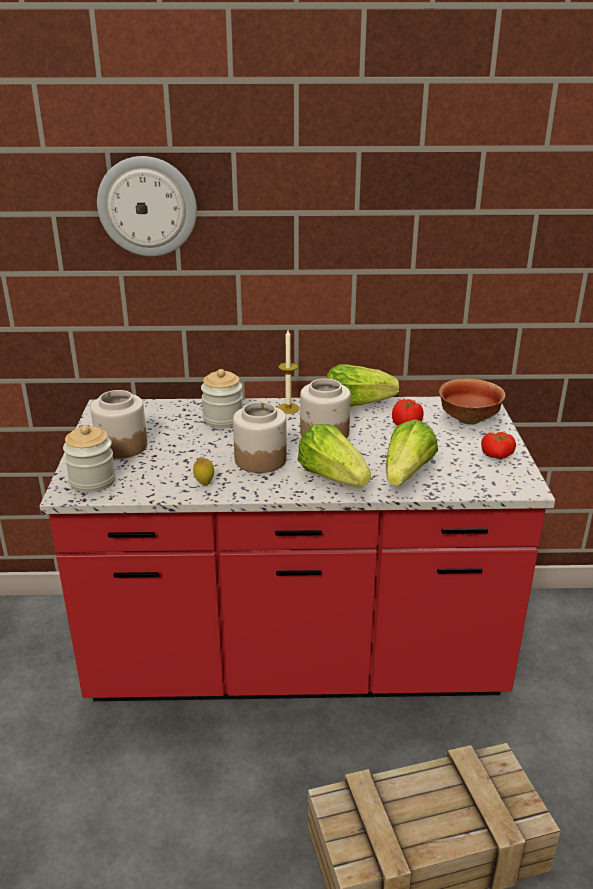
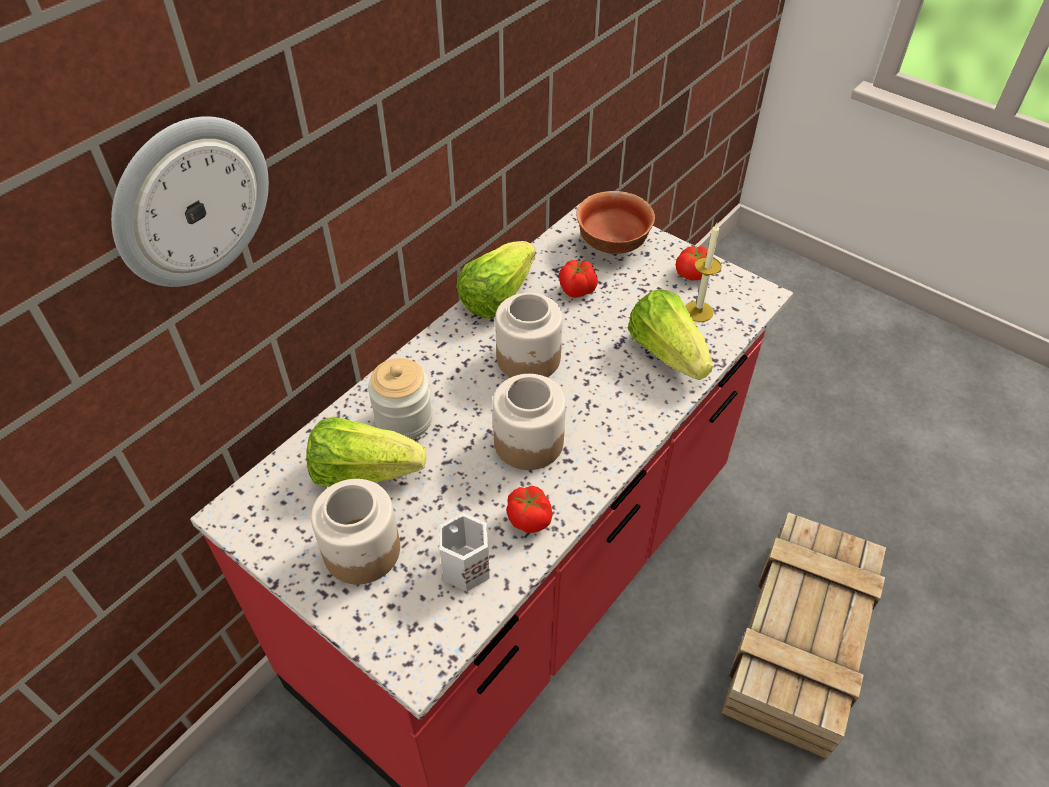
camera: 50 degrees left, 20 degrees up
jar [63,425,116,493] -> none
lemon [193,458,214,485] -> tomato [506,486,552,533]
candle [277,330,300,414] -> candle moved to [685,223,722,322]
lettuce [298,424,371,487] -> lettuce moved to [306,416,426,487]
none -> white mug [439,513,490,592]

